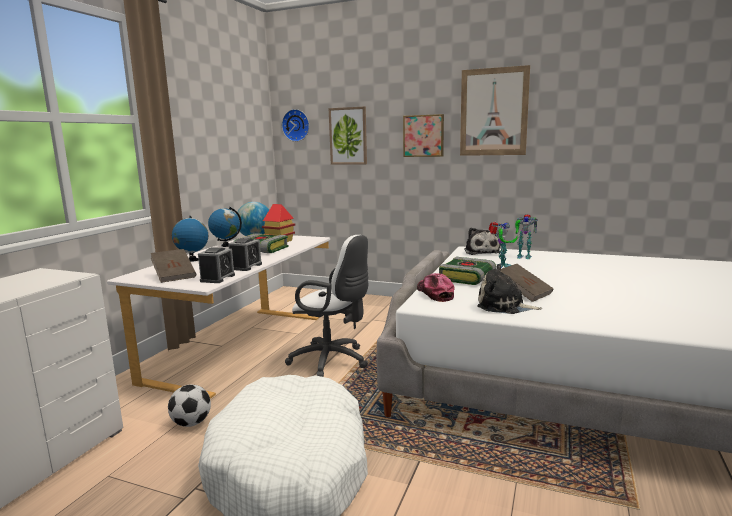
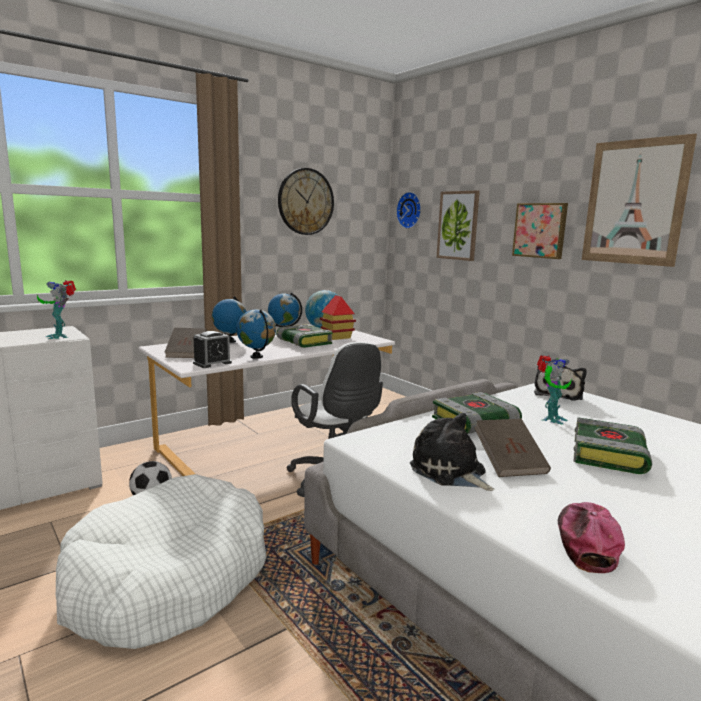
camera: 30 degrees right, 0 degrees up
alarm clock [228,238,262,271] -> globe [236,309,276,359]
cap [417,273,455,302] -> cap moved to [558,502,625,573]
toy robot [515,214,538,259] -> toy robot moved to [37,280,76,339]
none -> wall clock [278,168,334,235]
none -> book [574,418,652,474]

